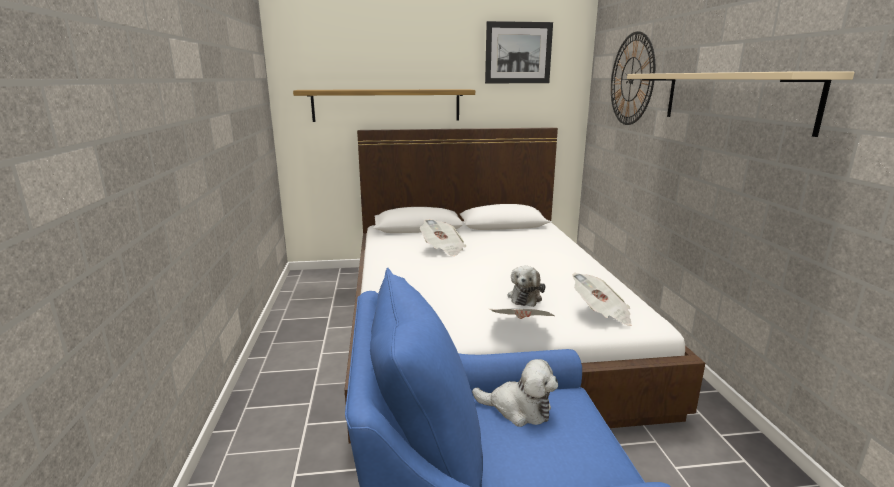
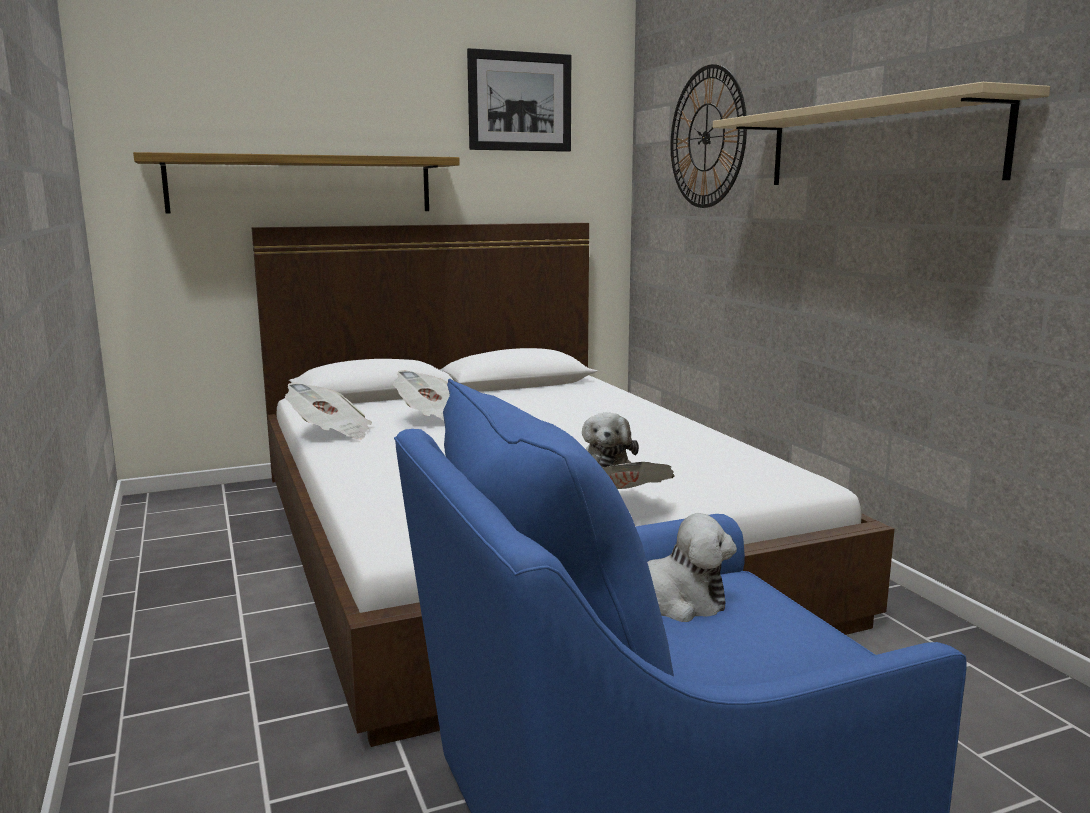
camera: 15 degrees left, 5 degrees down
newspaper [572,273,632,326] -> newspaper moved to [285,383,372,439]

